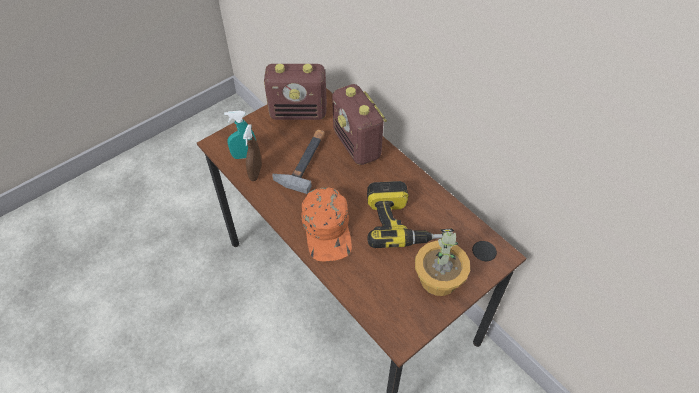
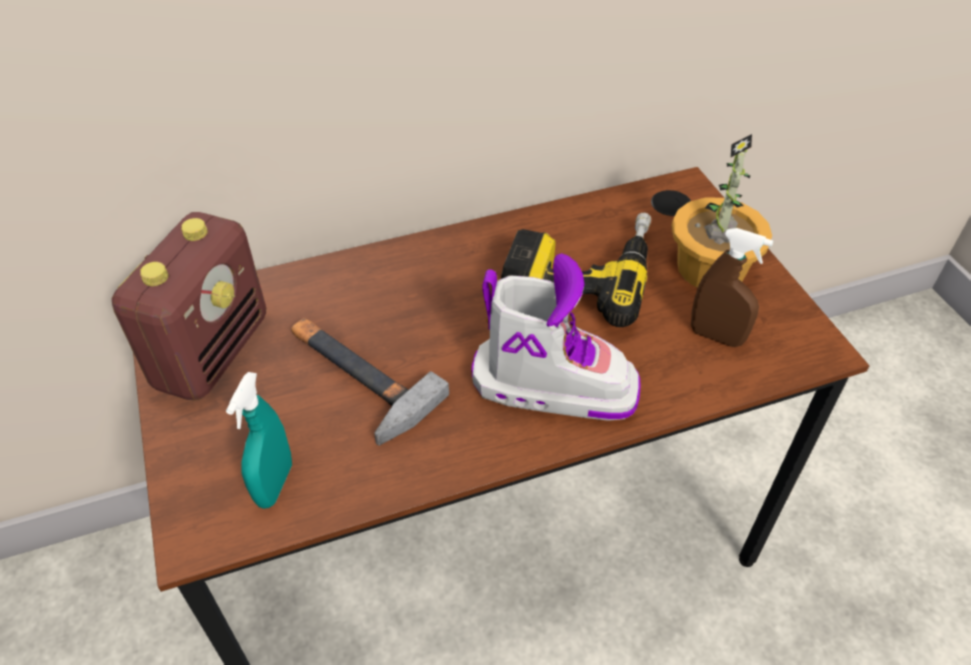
camera: 70 degrees left, 5 degrees down
brown spray bottle [243,124,262,181] -> brown spray bottle moved to [691,228,773,347]
orange cap [302,187,352,262] -> boot [472,253,641,421]
radio [332,84,387,165] -> none

